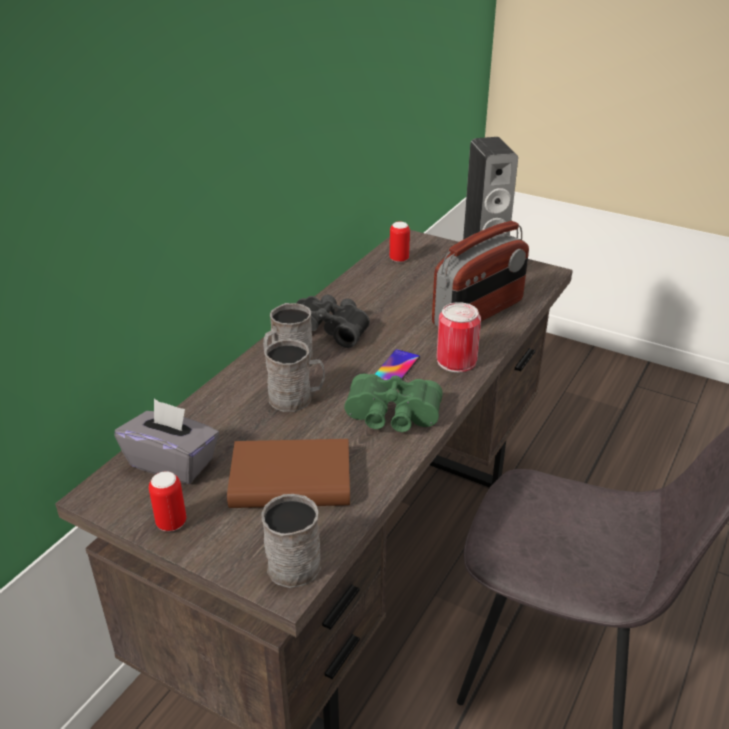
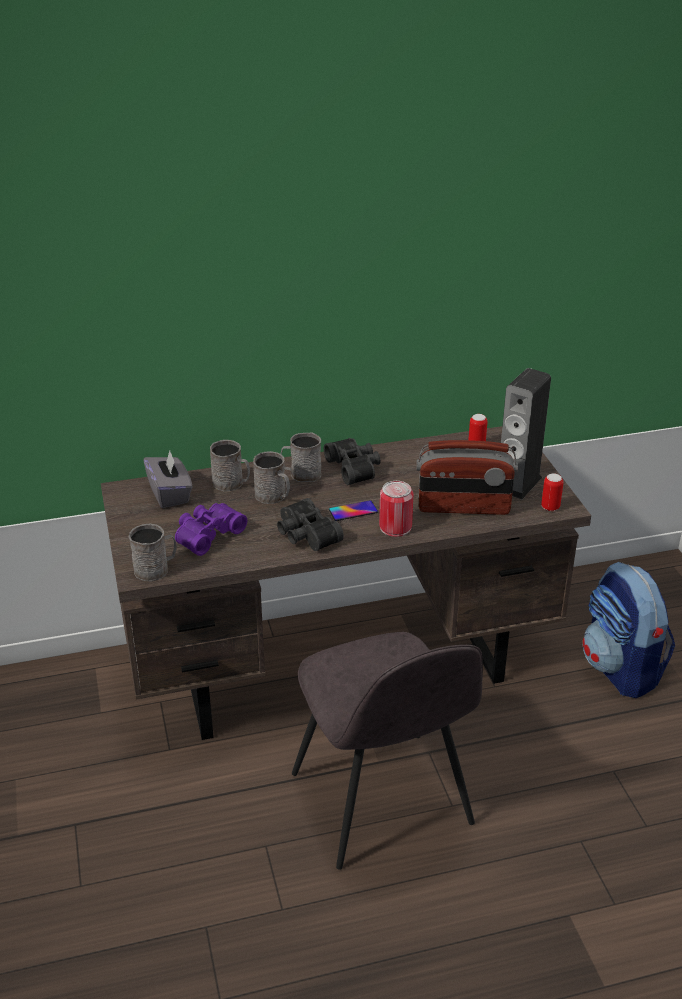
camera: 45 degrees right, 0 degrees up
can [149,471,186,532] -> can moved to [541,474,564,511]
brown book [227,439,350,508] -> purple binoculars [175,503,247,556]
green binoculars [344,374,443,432] -> black binoculars [277,498,344,551]
none -> grey mug [210,440,250,491]
none -> backpack [582,561,675,698]

